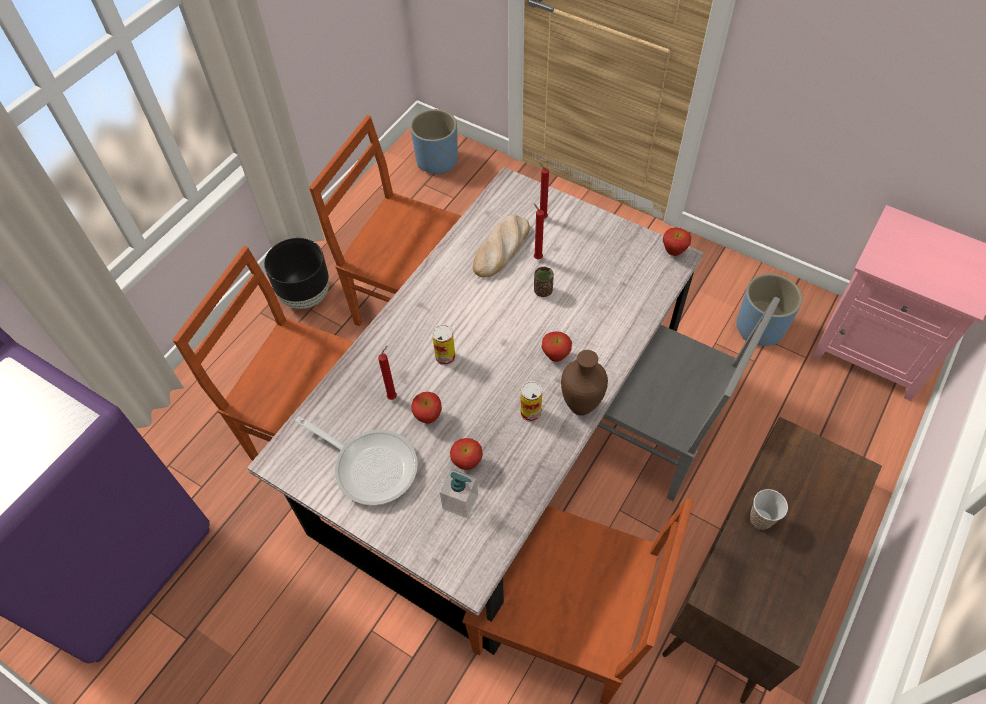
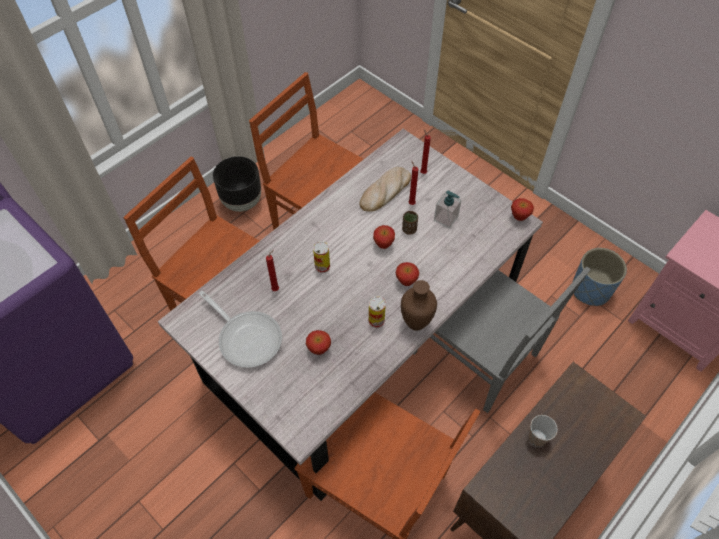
camera: 10 degrees right, 0 degrees up
blue planter [410,109,458,175] -> none
apple [412,392,442,424] -> apple moved to [373,225,395,249]
soap dispenser [440,468,478,518] -> soap dispenser moved to [434,190,462,229]

